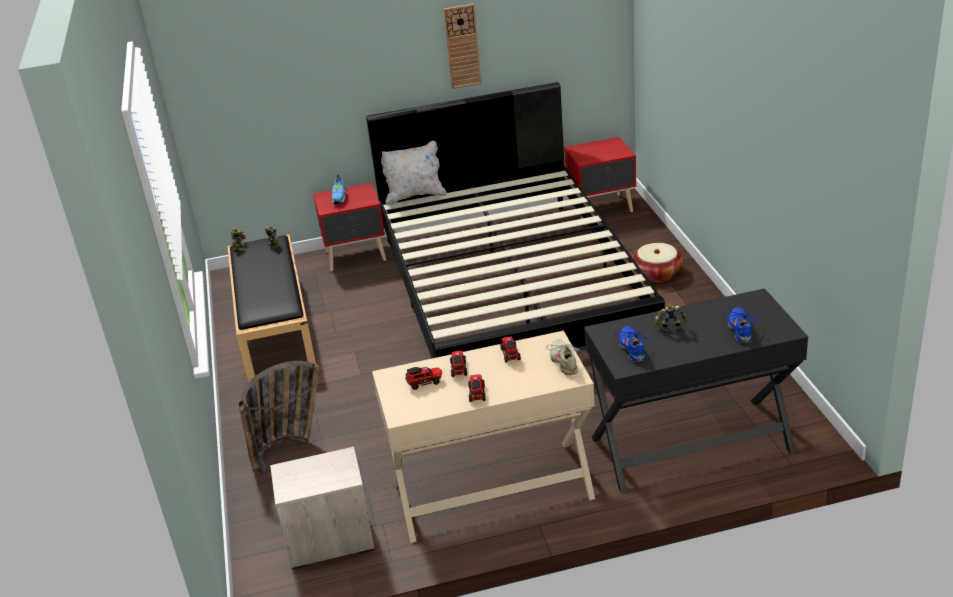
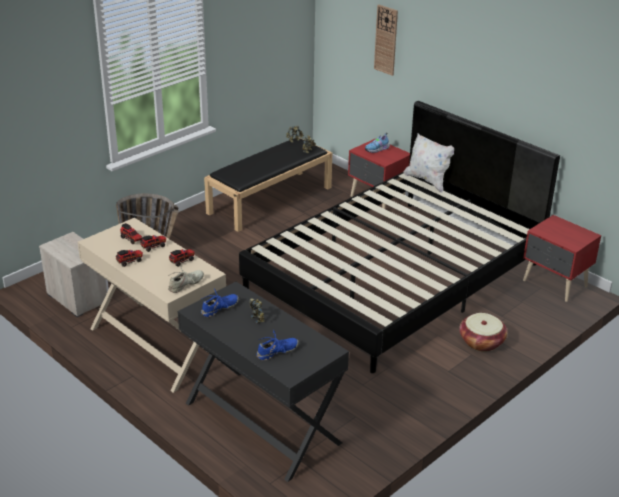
camera: 55 degrees right, 0 degrees up
wall clock [443,4,482,89] -> wall clock moved to [374,5,398,76]

